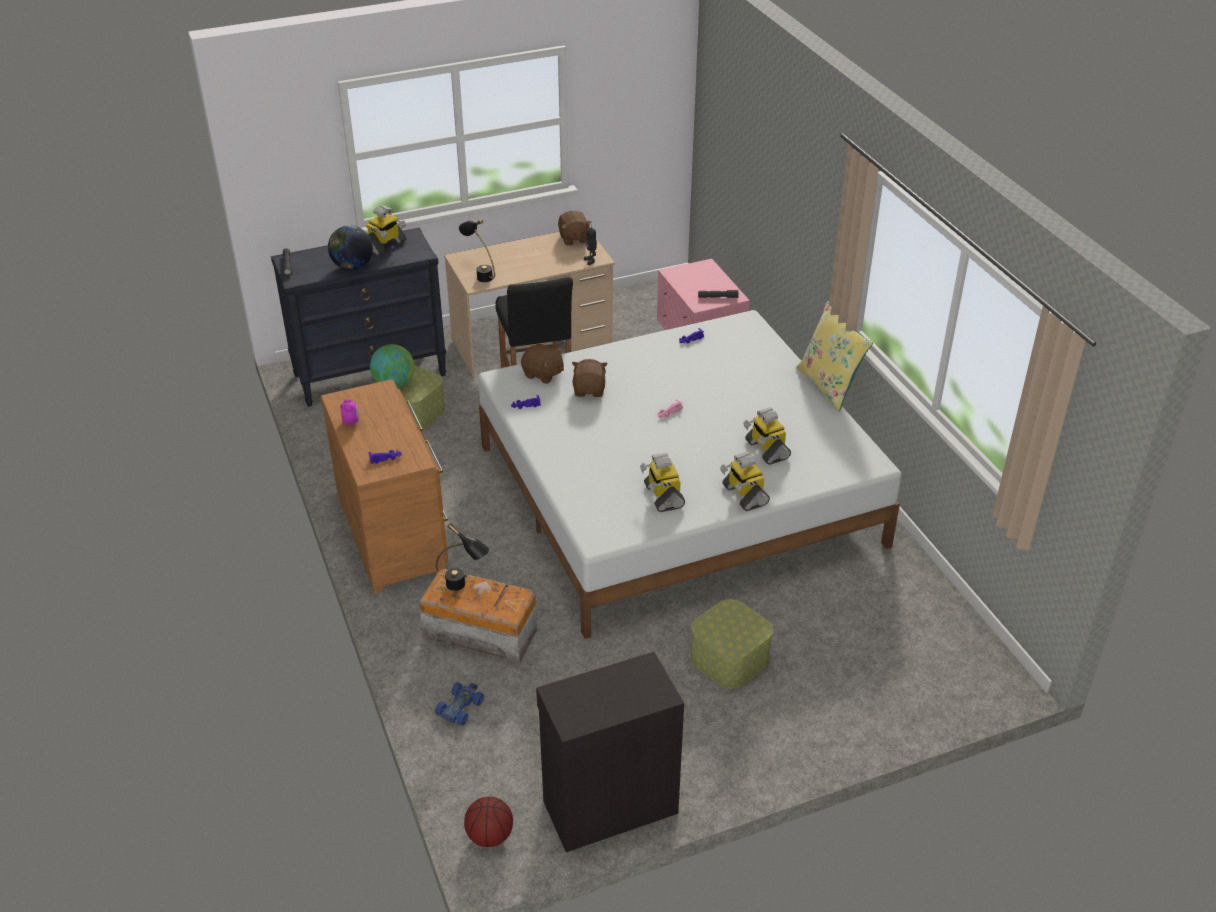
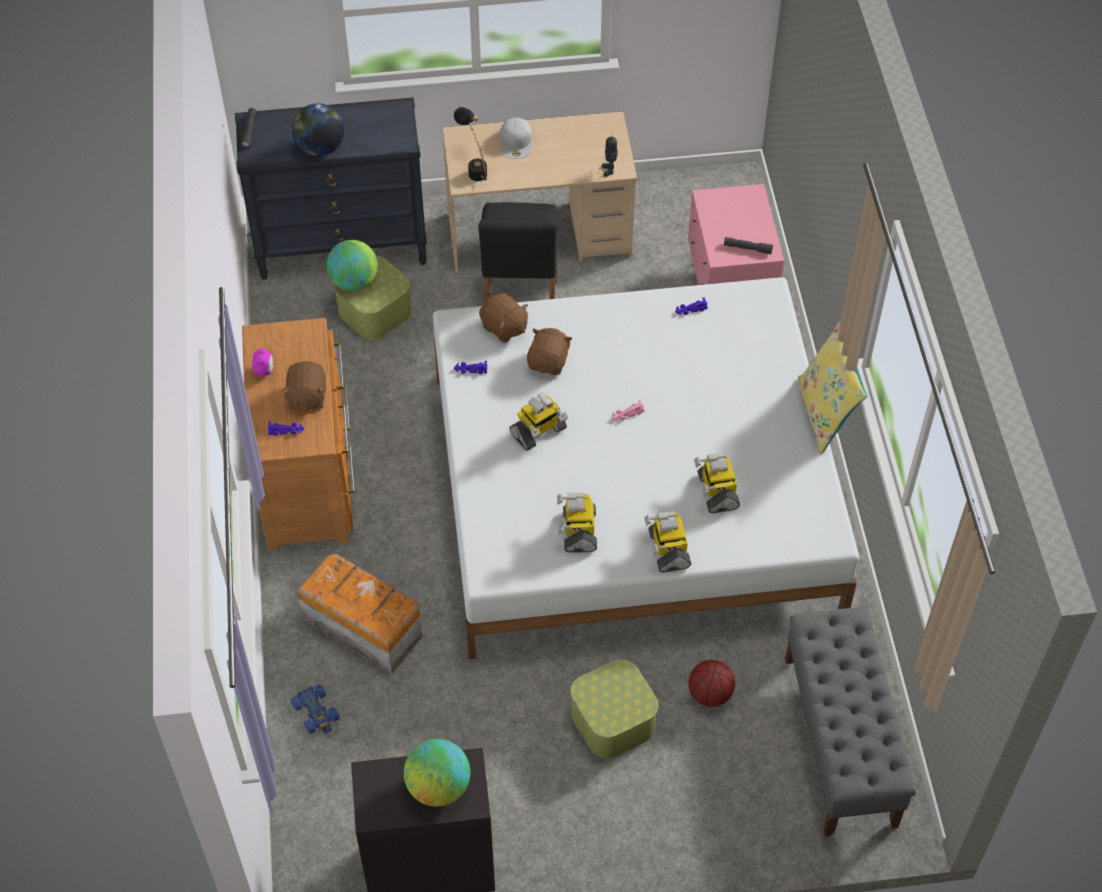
camera: 15 degrees right, 15 degrees up
toy robot [366,205,406,256] -> toy robot moved to [510,393,568,451]
blue toy car [435,683,484,725] -> blue toy car turned 105 degrees clockwise [291,684,340,734]
black table lamp [436,523,490,591] -> none
basketball [464,797,513,847] -> basketball moved to [688,660,735,707]
brown plush toy [558,211,592,246] -> brown plush toy moved to [282,361,326,411]
none -> globe [404,739,470,807]
none -> white cap [500,117,532,159]
none -> grey bench [785,607,916,837]

